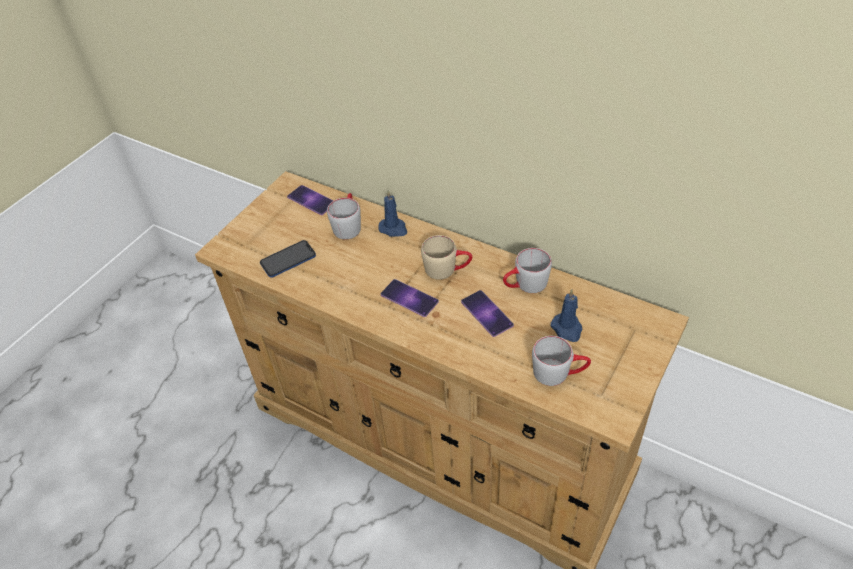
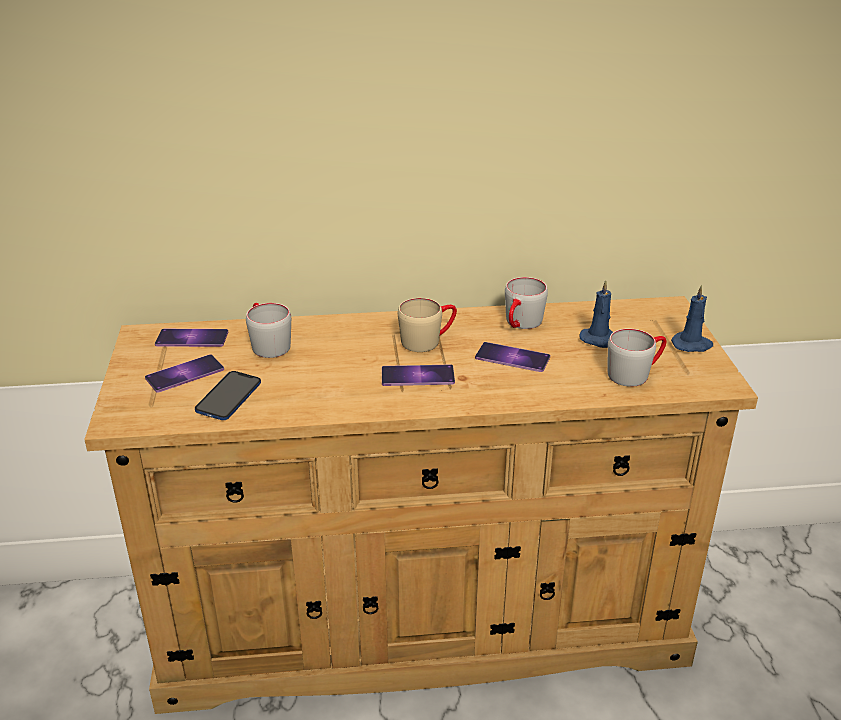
camera: 40 degrees left, 15 degrees down
blue candle [378,190,407,237] -> blue candle moved to [671,285,713,352]
none -> phone [145,354,224,393]

